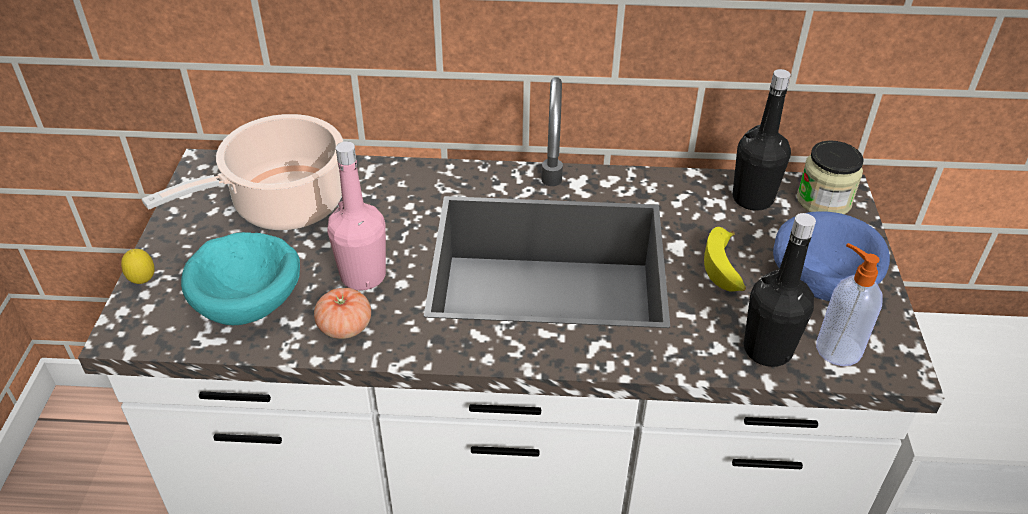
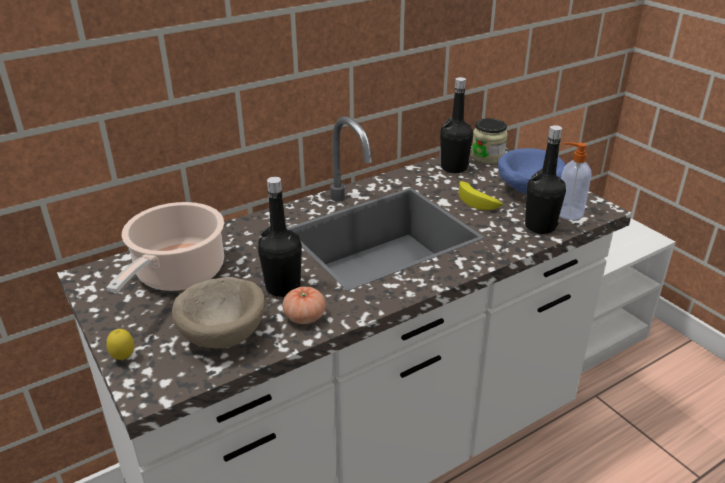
camera: 35 degrees left, 10 degrees down
turquoise bowl [181,232,300,325] -> beige bowl [172,277,265,348]
pink bottle [327,141,386,291] -> black bottle [258,177,302,297]

